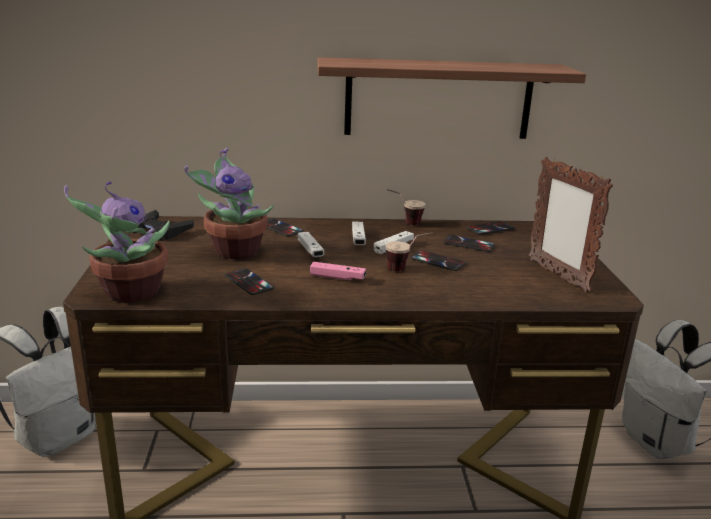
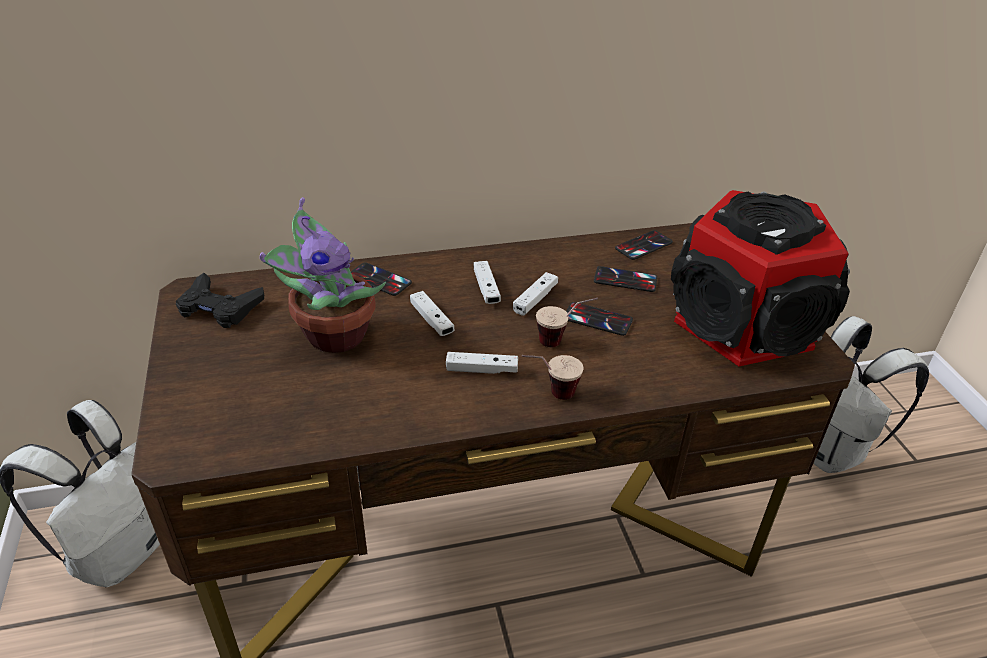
camera: 10 degrees left, 15 degrees up
potted plant [64,181,170,302] -> none
phone [225,268,274,295] -> none
pink game controller [310,262,366,280] -> white game controller [446,352,518,374]
shelf [317,57,586,139] -> none
cup [387,189,425,225] -> cup moved to [521,355,584,400]
picture frame [529,157,613,292] -> speaker [671,190,850,367]

